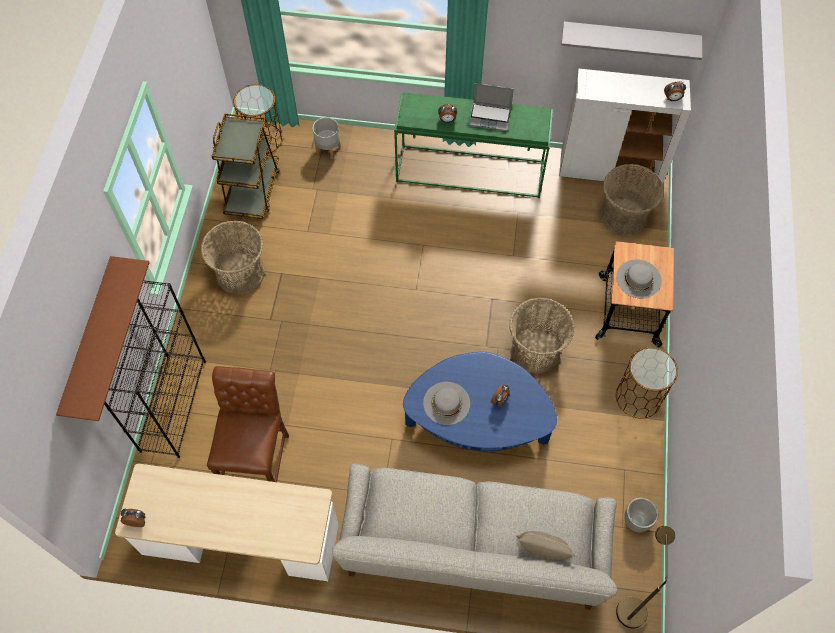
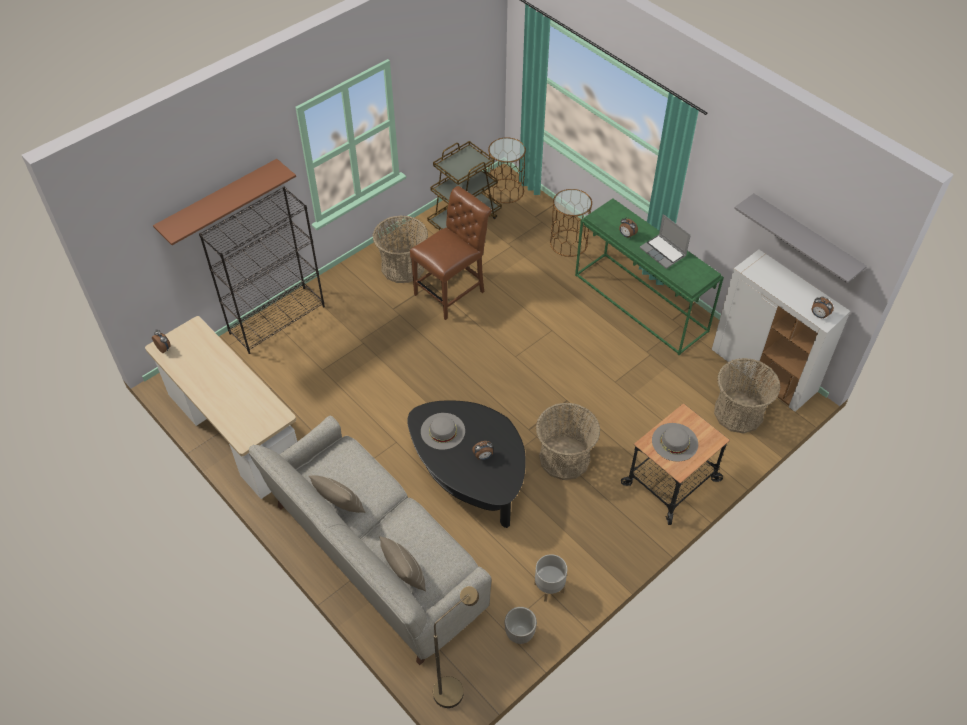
camera: 40 degrees right, 10 degrees down
brown chair [207,366,289,482] -> brown chair moved to [410,186,492,320]
grey planter [313,117,340,159] -> grey planter moved to [534,554,567,602]
blue coffee table [403,352,557,451] -> black coffee table [407,401,526,528]
brown side table [616,347,678,418] -> brown side table moved to [550,189,592,257]
none -> beige pillow [309,475,366,513]

